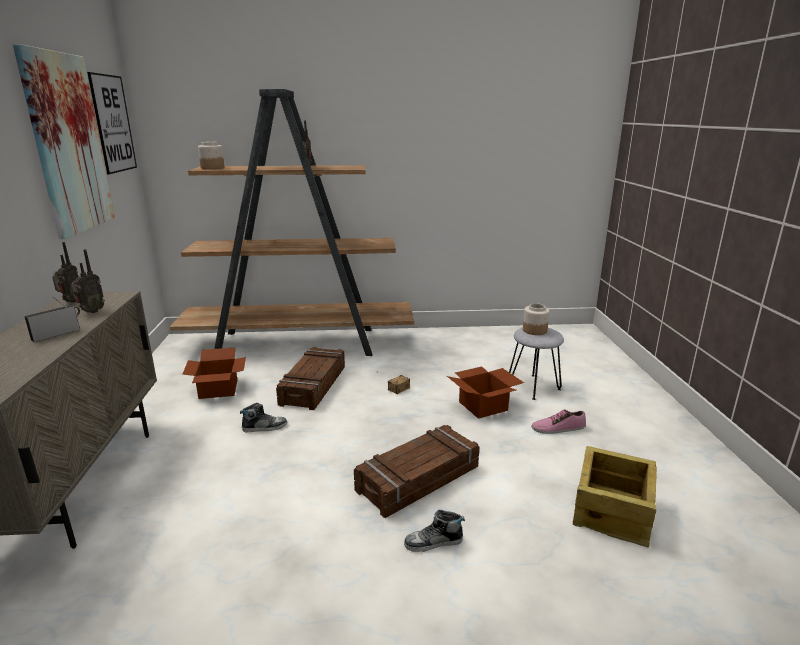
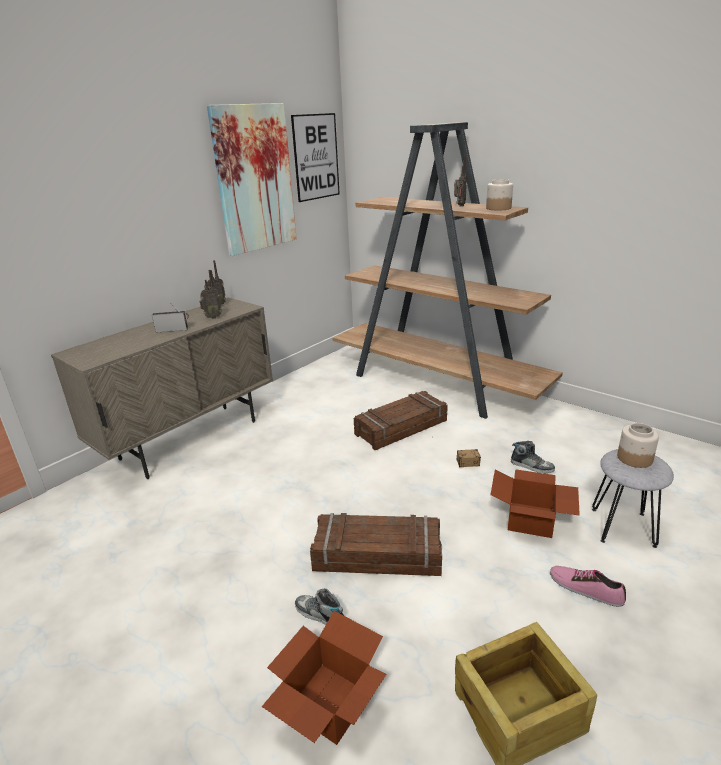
camera: 45 degrees right, 5 degrees up
cardboard box [183,347,246,399] -> cardboard box moved to [262,611,386,745]
jar [198,142,224,169] -> jar moved to [486,179,513,211]
shoe [240,403,287,432] -> shoe moved to [511,441,555,474]

